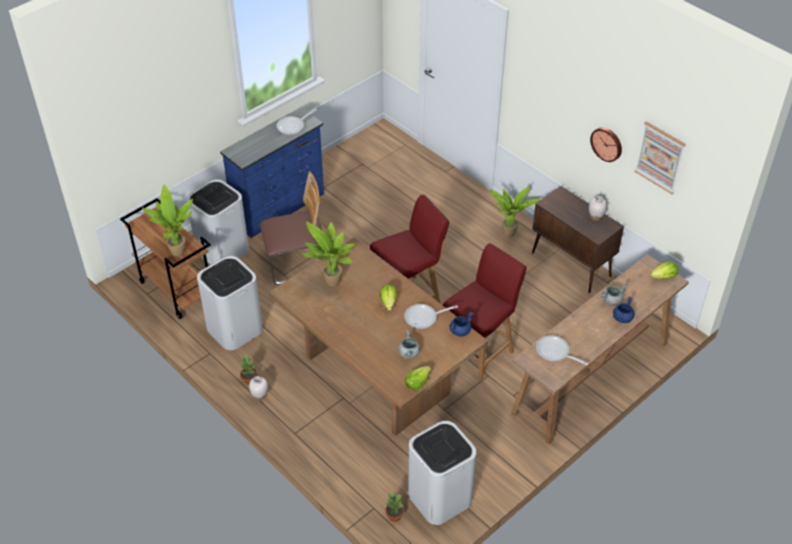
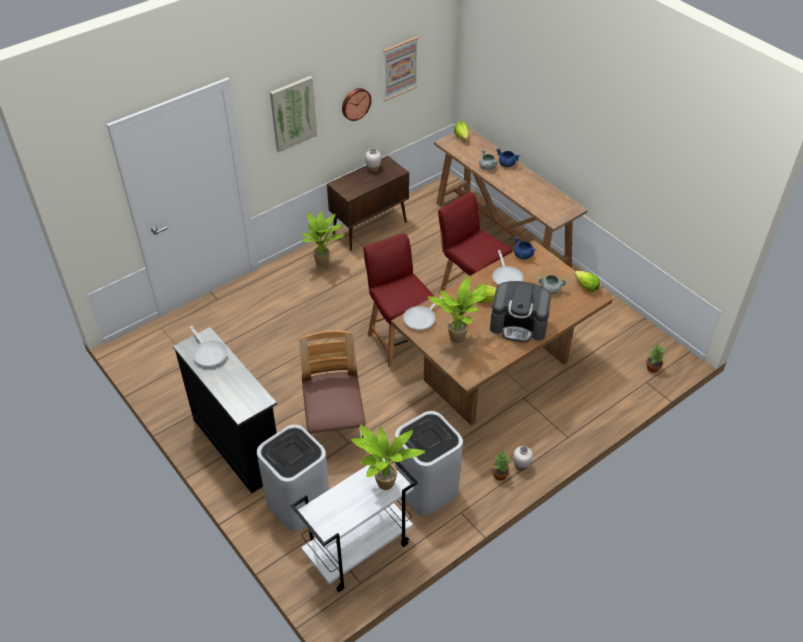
camera: 85 degrees left, 0 degrees up
brown cart [120,198,211,319] -> white cart [291,455,418,592]
blue dresser [220,107,324,238] -> black dresser [173,327,277,493]
white trash can [408,421,476,525] -> none
frying pan [536,335,588,365] -> frying pan moved to [403,296,443,330]
none -> picture [270,76,317,152]
none -> coffee machine [490,281,551,343]

